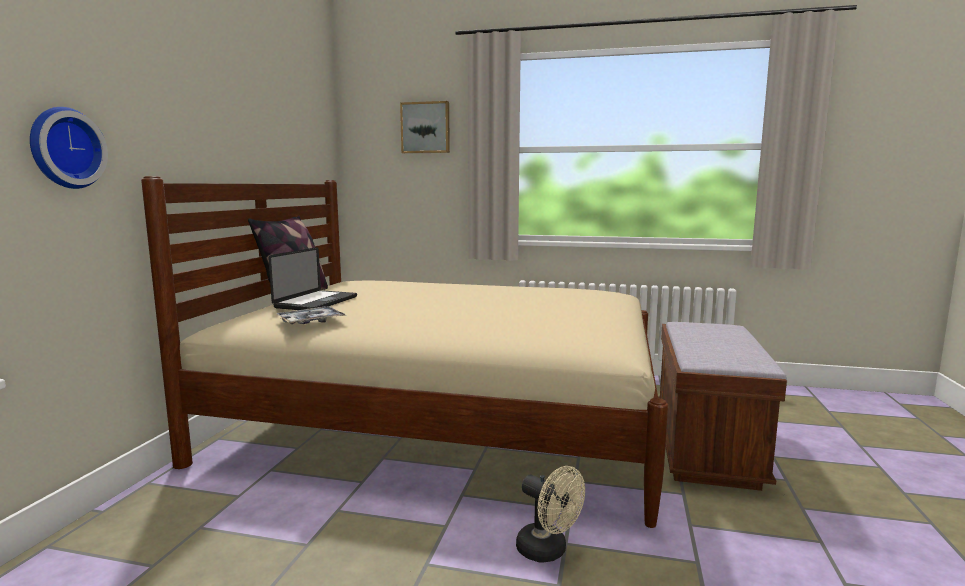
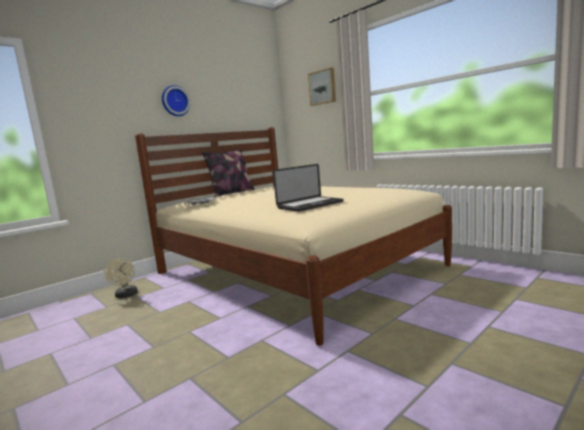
camera: 35 degrees right, 0 degrees up
wall clock [30,107,108,189] -> wall clock moved to [162,85,190,116]
laptop [268,247,357,310] -> laptop moved to [273,164,343,212]
beige fan [516,466,585,562] -> beige fan moved to [104,258,138,298]
brown bench [658,322,787,491] -> none

